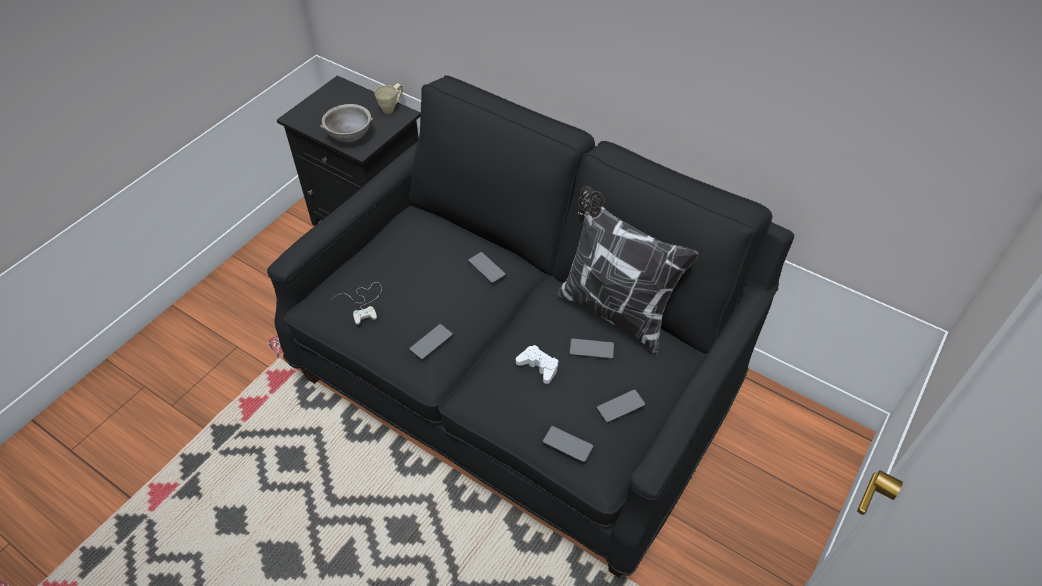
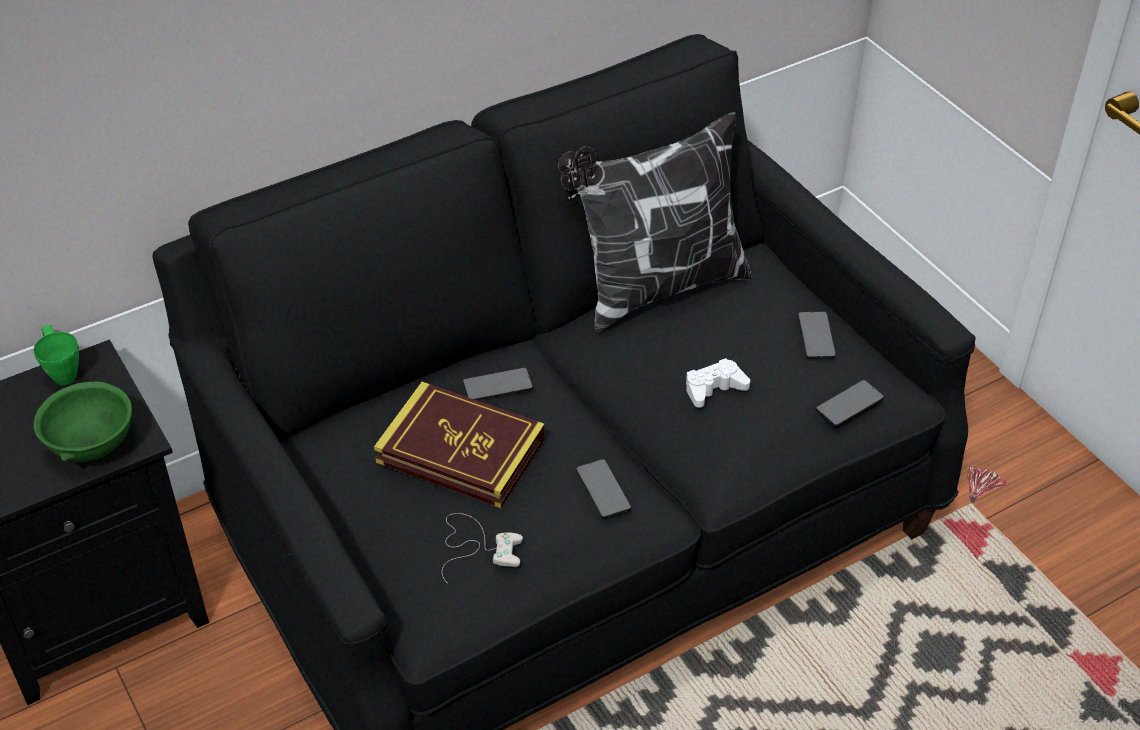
camera: 65 degrees left, 5 degrees down
grey bowl [320,104,373,142] -> green bowl [34,381,132,462]
beige mug [374,83,402,114] -> green mug [33,325,79,385]
phone [569,338,614,359] -> none
none -> book [374,382,545,508]

